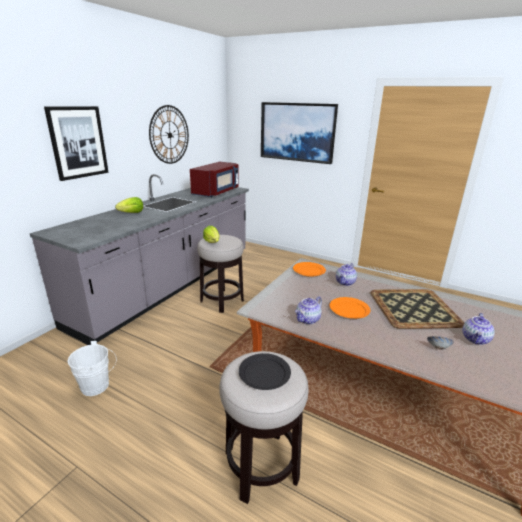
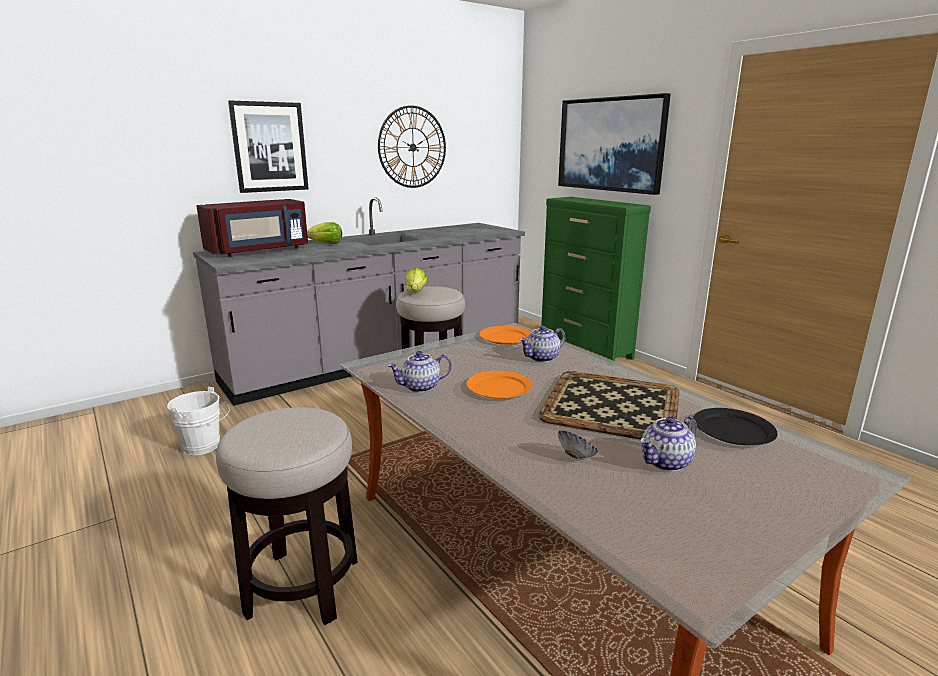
camera: 25 degrees right, 5 degrees down
red microwave [190,162,239,197] -> red microwave moved to [196,199,308,257]
black plate [239,353,291,390] -> black plate moved to [693,408,778,445]
none -> green dresser [541,197,651,361]

